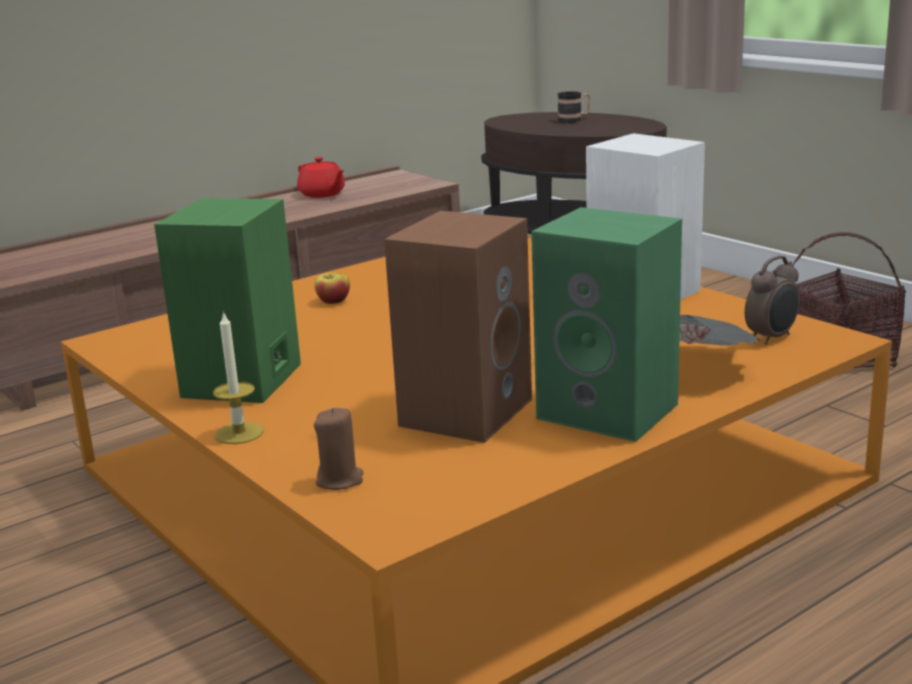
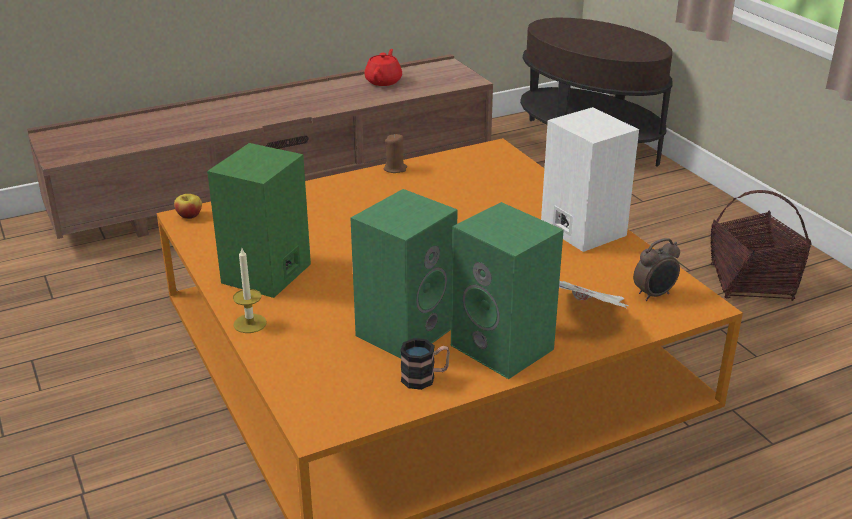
camera: 10 degrees right, 10 degrees up
red teapot [297,157,345,198] -> red teapot turned 135 degrees counterclockwise [364,49,402,86]
apple [314,273,350,304] -> apple moved to [174,194,202,219]
brown candle [314,408,364,490] -> brown candle moved to [384,134,407,173]
brown speaker [384,211,532,443] -> green speaker [350,189,458,358]
mug [558,91,590,123] -> mug moved to [400,338,450,390]

